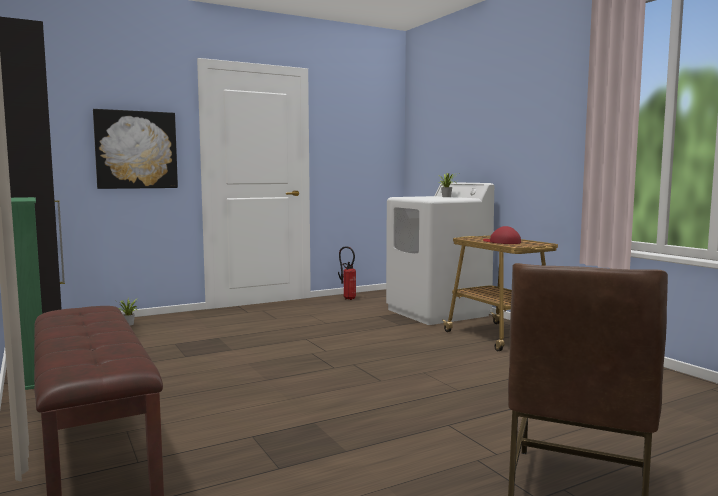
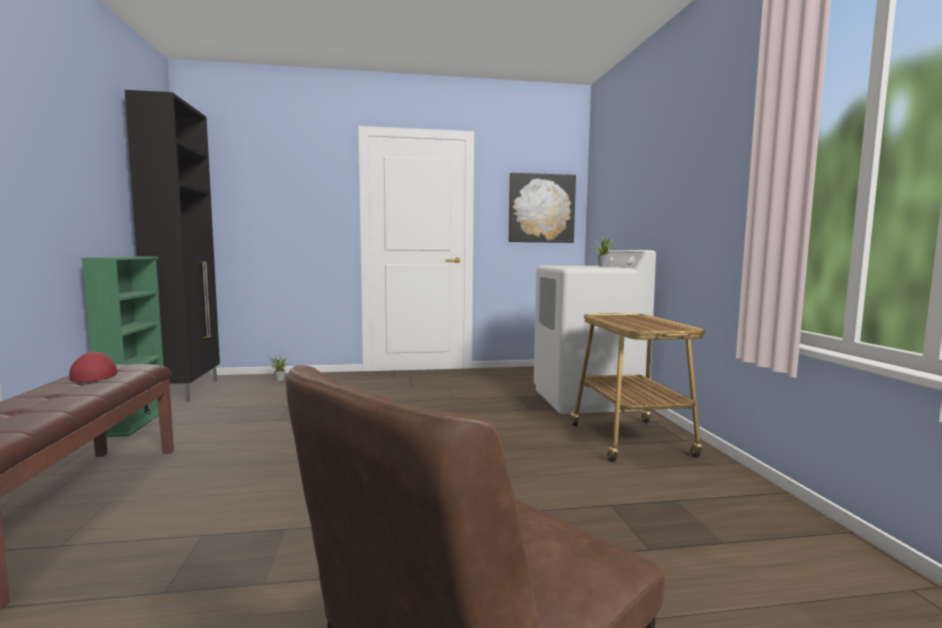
camera: 20 degrees right, 0 degrees up
picture [93,109,178,189] -> picture moved to [509,173,576,243]
fire extinguisher [338,246,356,300] -> none
red cap [483,226,521,244] -> red cap moved to [69,352,117,382]

